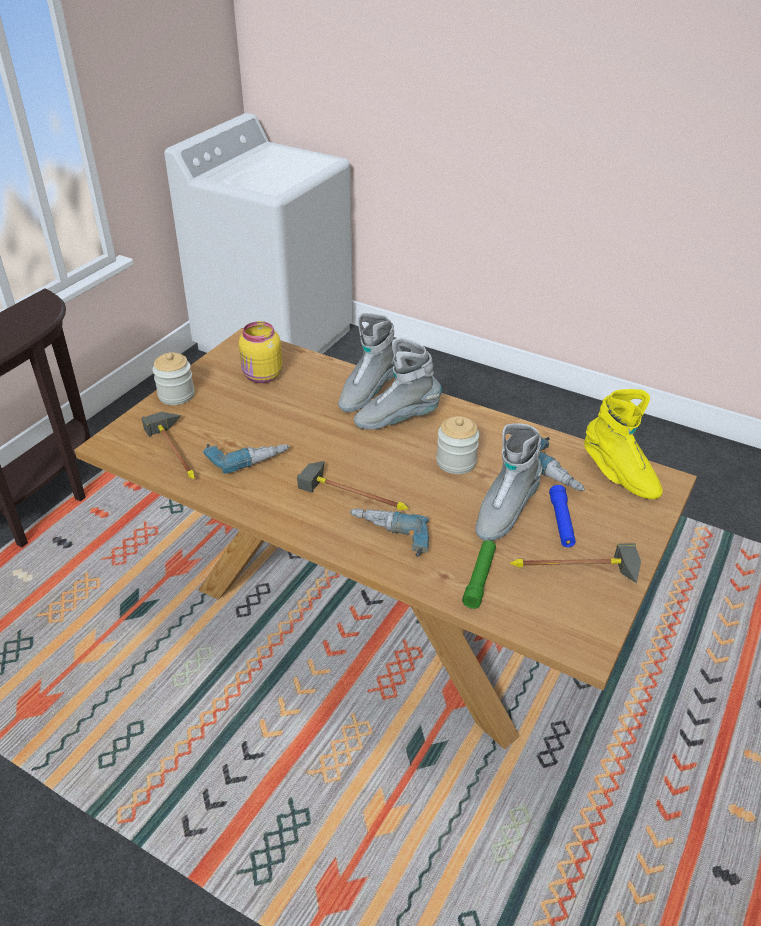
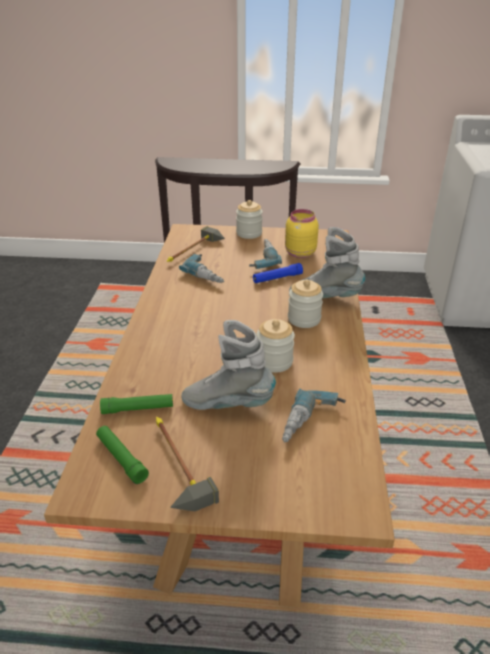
camera: 65 degrees right, 5 degrees down
hammer [297,461,409,510] -> none
power drill [349,509,429,557] -> power drill moved to [249,239,282,269]
grey boot [354,338,442,430] -> jar [288,280,323,328]
blue flashlight [549,485,576,547] -> blue flashlight moved to [253,263,303,283]
yellow boot [584,389,663,499] -> none
none -> green flashlight [96,426,149,484]

